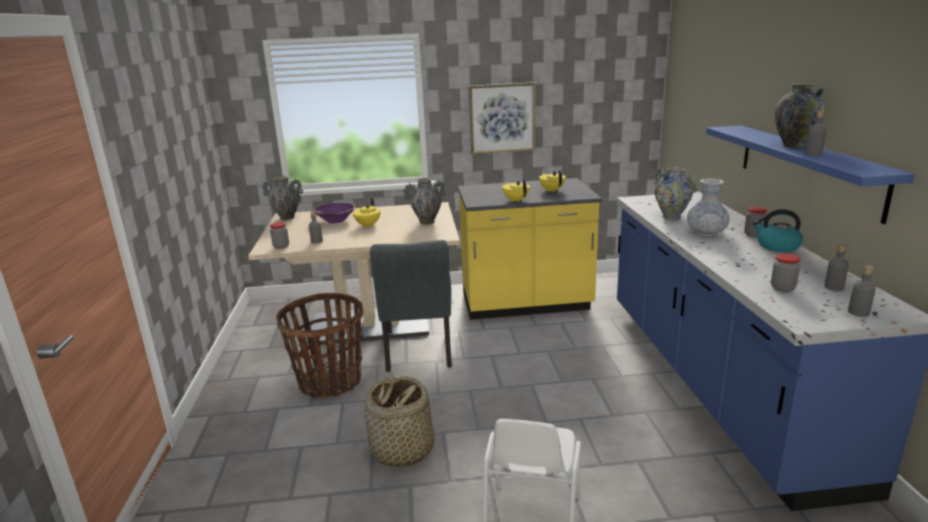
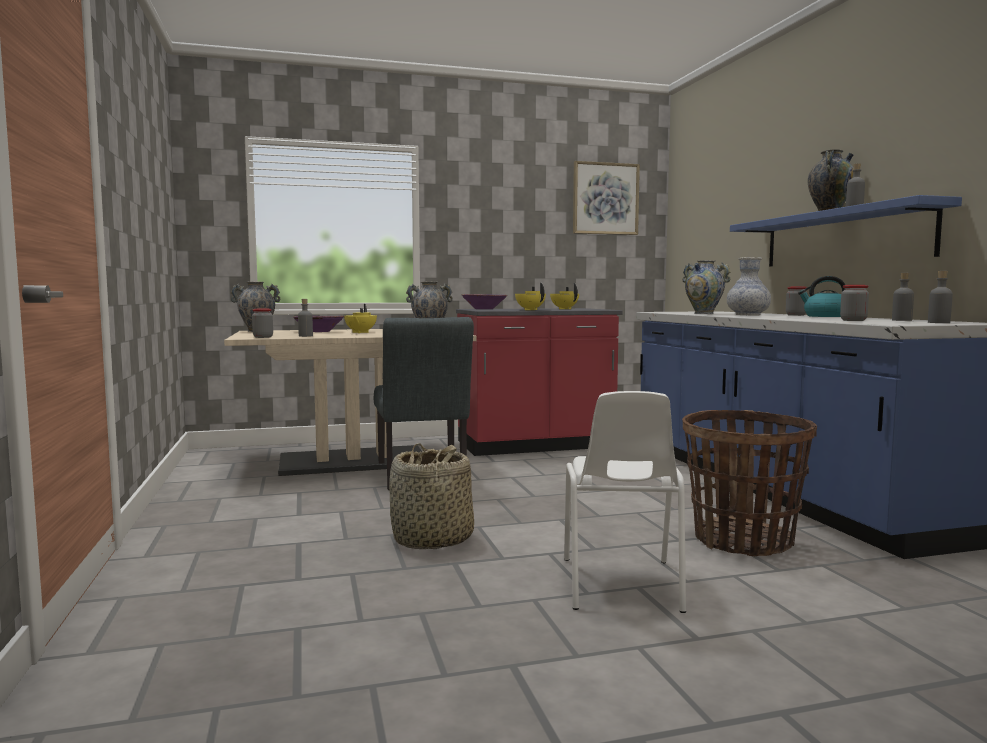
camera: 10 degrees left, 15 degrees down
basket [276,293,363,399] -> basket moved to [682,410,817,556]
yellow counter [457,178,602,320] -> red counter [456,308,623,456]
picture [468,82,536,154] -> picture moved to [573,161,640,235]
none -> purple bowl [462,294,507,309]

